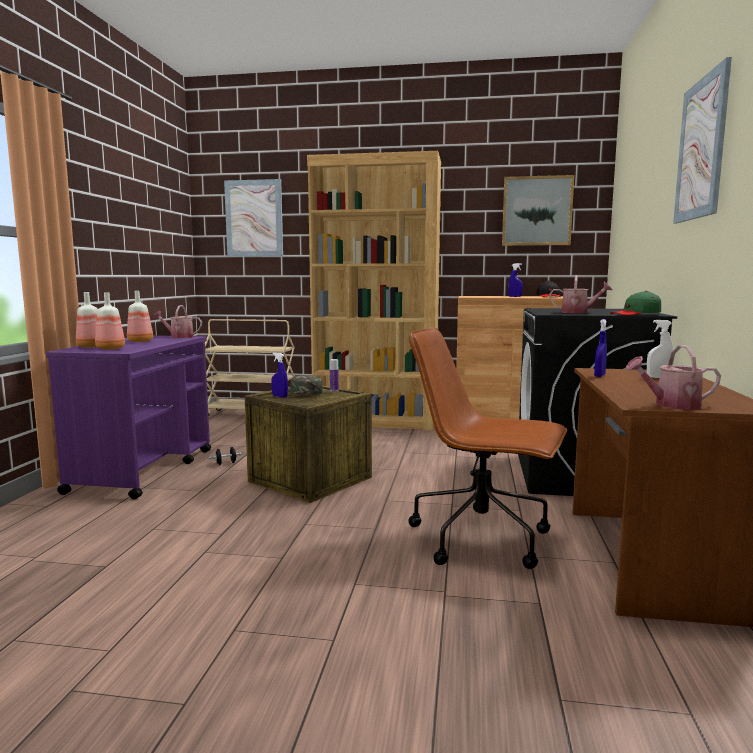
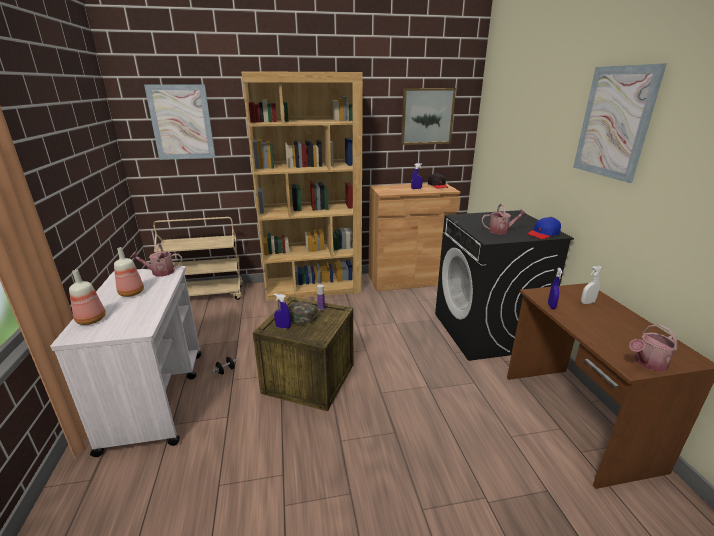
camera: 20 degrees left, 15 degrees up
purple cart [46,335,211,499] -> white cart [50,266,202,457]
bottle [95,292,125,350] -> none
brown office chair [409,328,567,569] -> none
green cap [610,291,661,315] -> blue cap [527,217,561,239]

